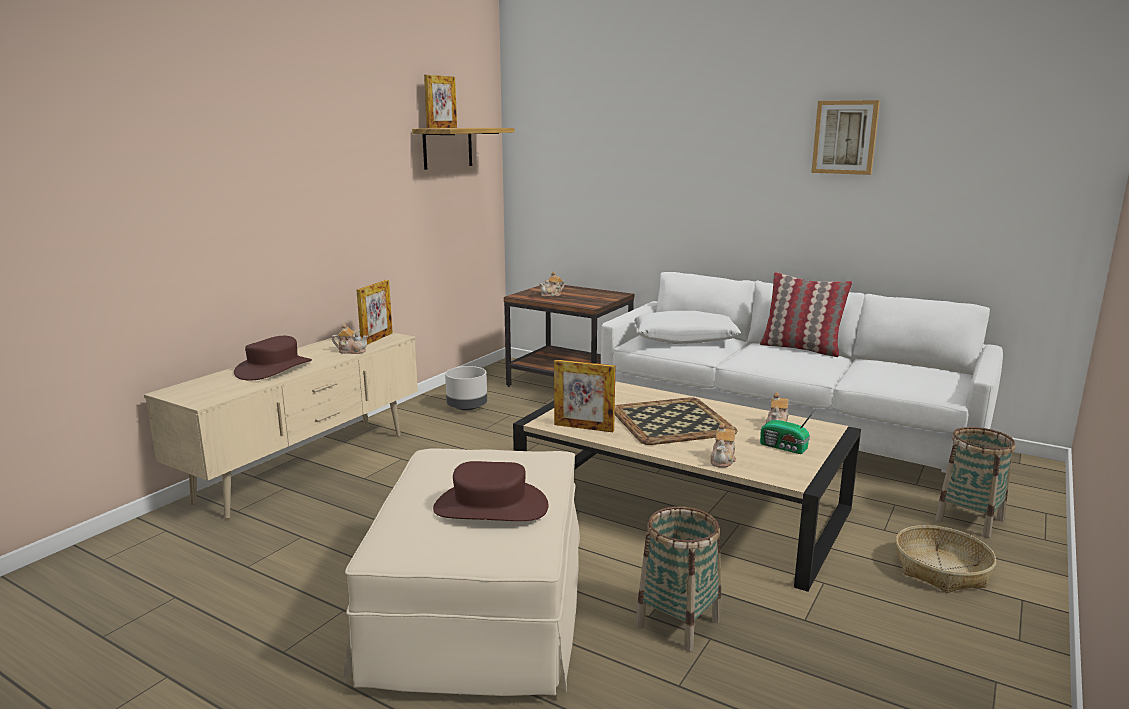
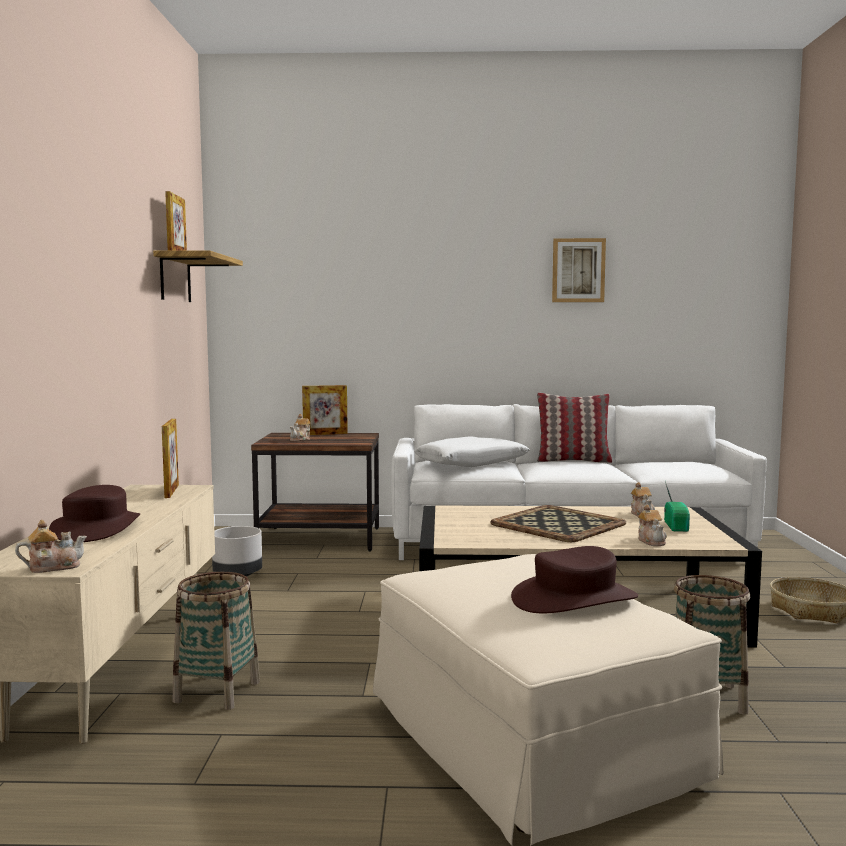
camera: 30 degrees left, 10 degrees down
teapot [332,324,368,354] -> teapot moved to [15,520,87,573]
picture frame [554,360,616,432] -> picture frame moved to [302,385,348,435]
radio [760,410,815,454] -> radio turned 90 degrees counterclockwise [664,482,690,532]
basket [935,427,1016,538] -> basket moved to [173,572,260,710]

